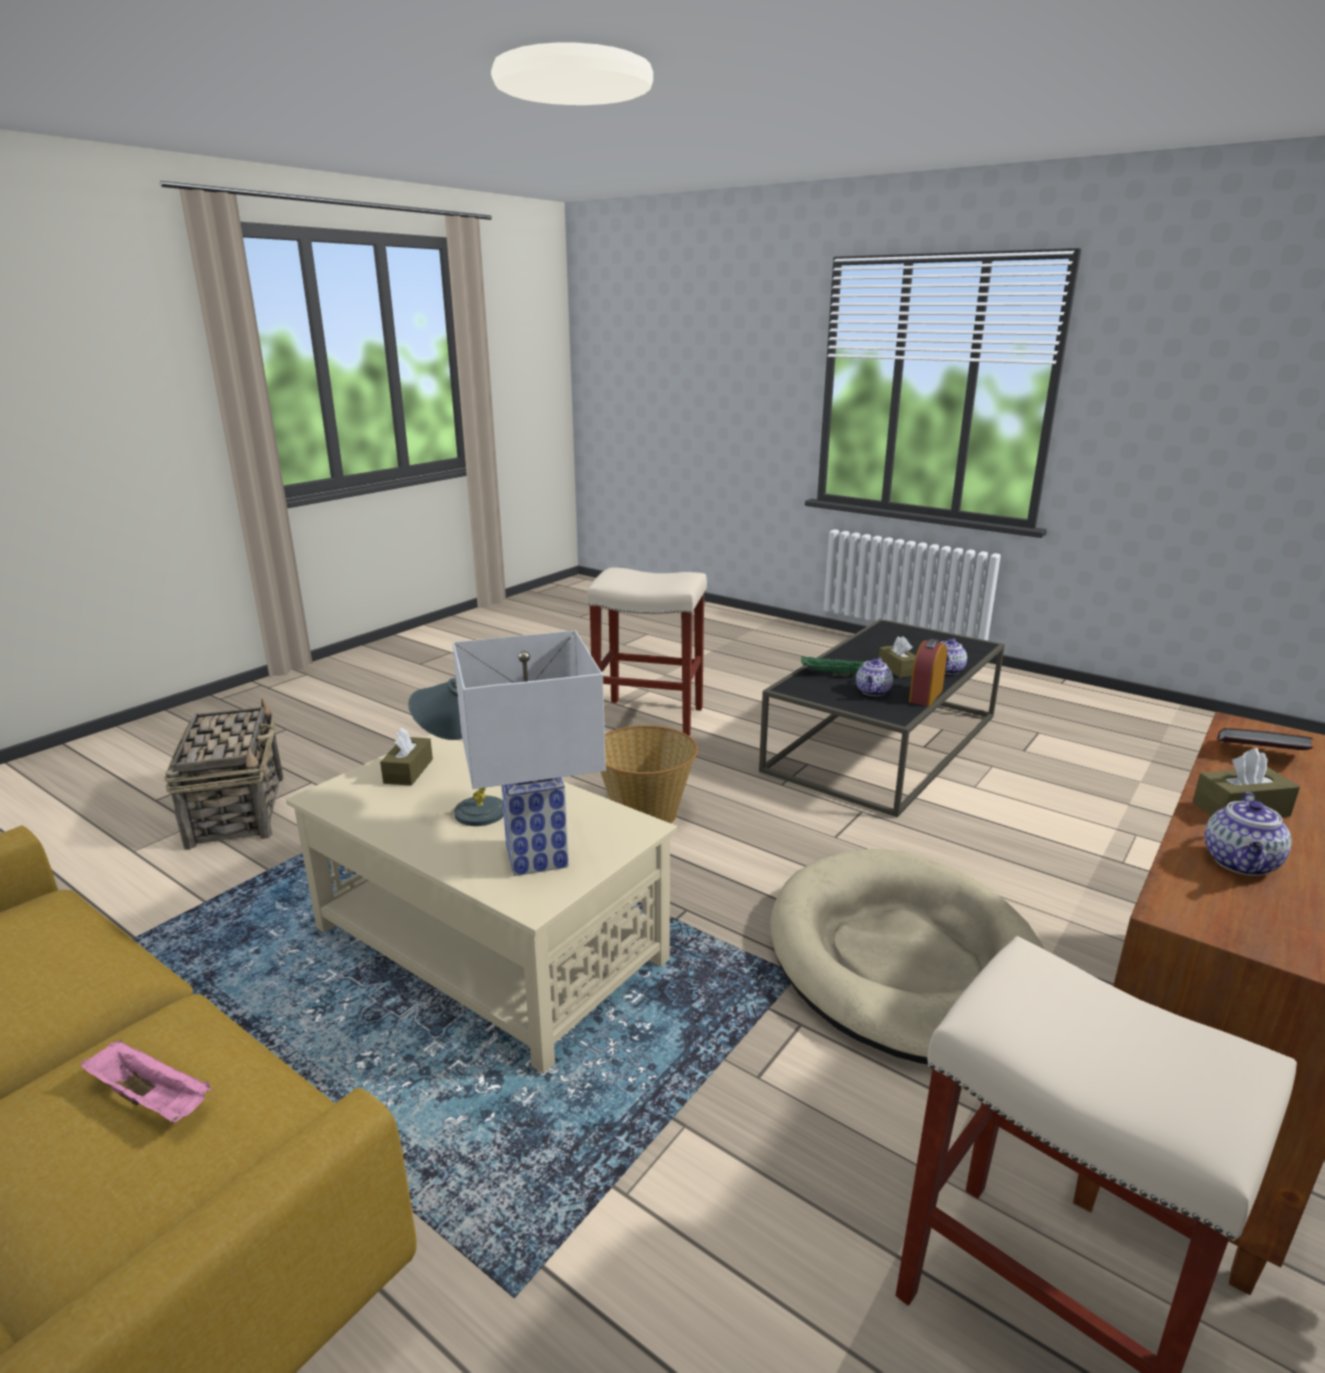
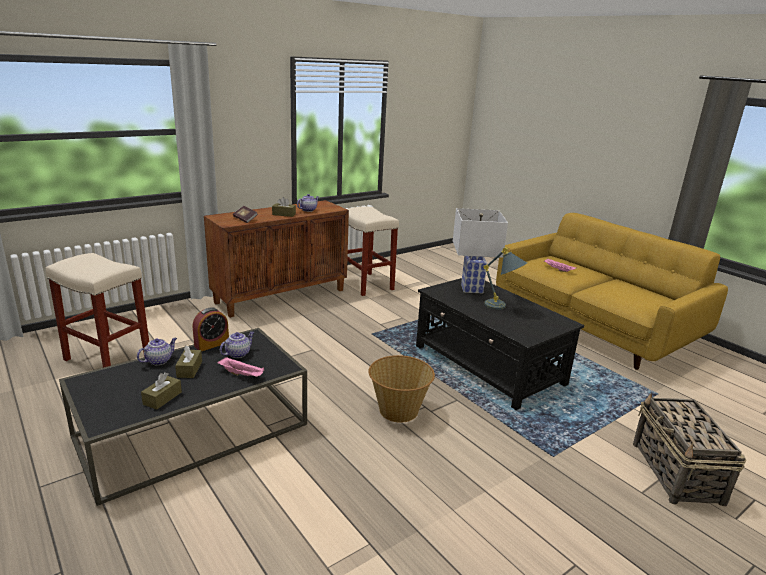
camera: 165 degrees left, 0 degrees up
beige coffee table [286,734,677,1074] -> black coffee table [416,278,584,410]
brown tissue box [380,727,433,786] -> brown tissue box moved to [141,372,182,410]
beige stool [587,567,707,736] -> beige stool moved to [46,253,149,368]
beige dog bed [770,849,1044,1064] -> none
green tray [801,656,866,676] -> pink tray [218,357,264,377]

